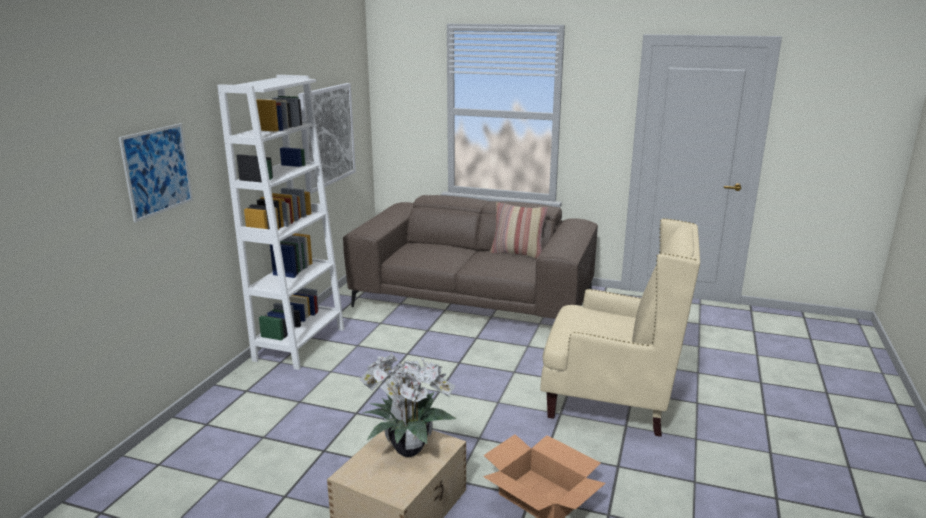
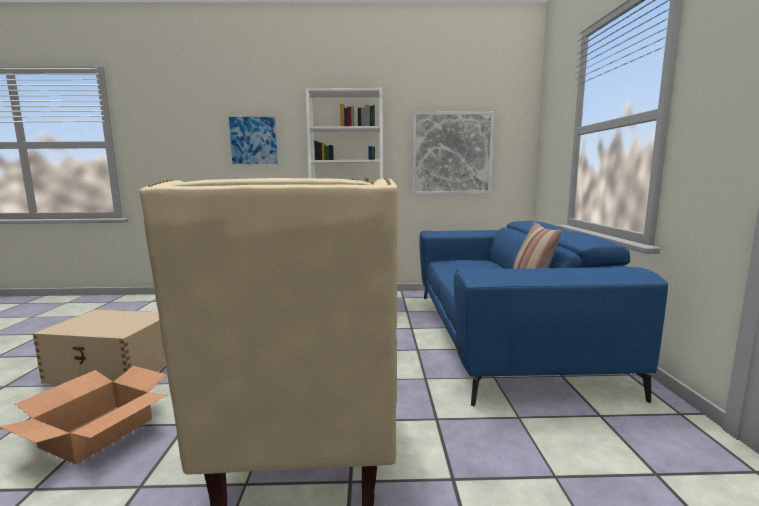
camera: 70 degrees right, 10 degrees down
brown sofa [343,195,598,319] -> blue sofa [419,221,668,406]
potted plant [359,353,457,457] -> none

